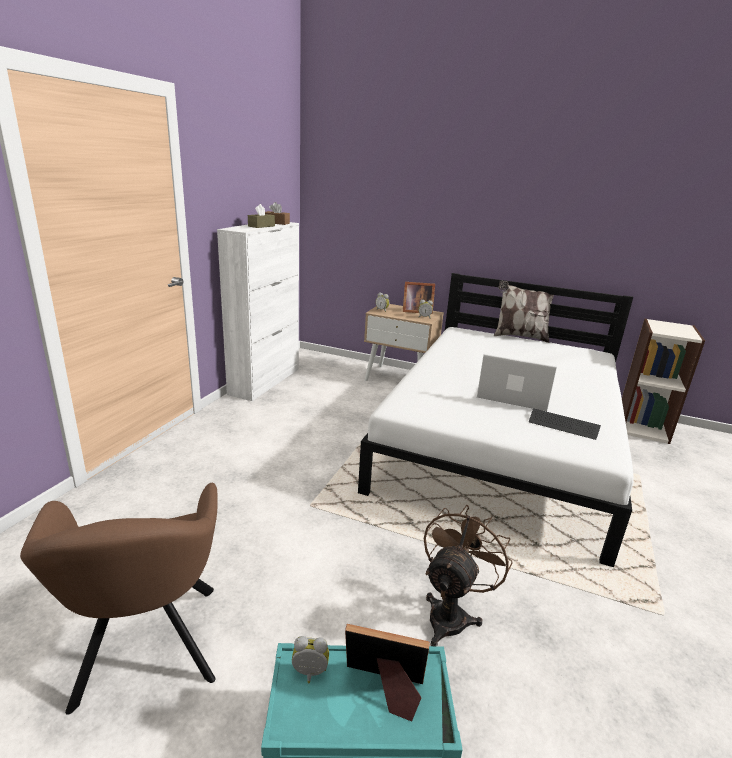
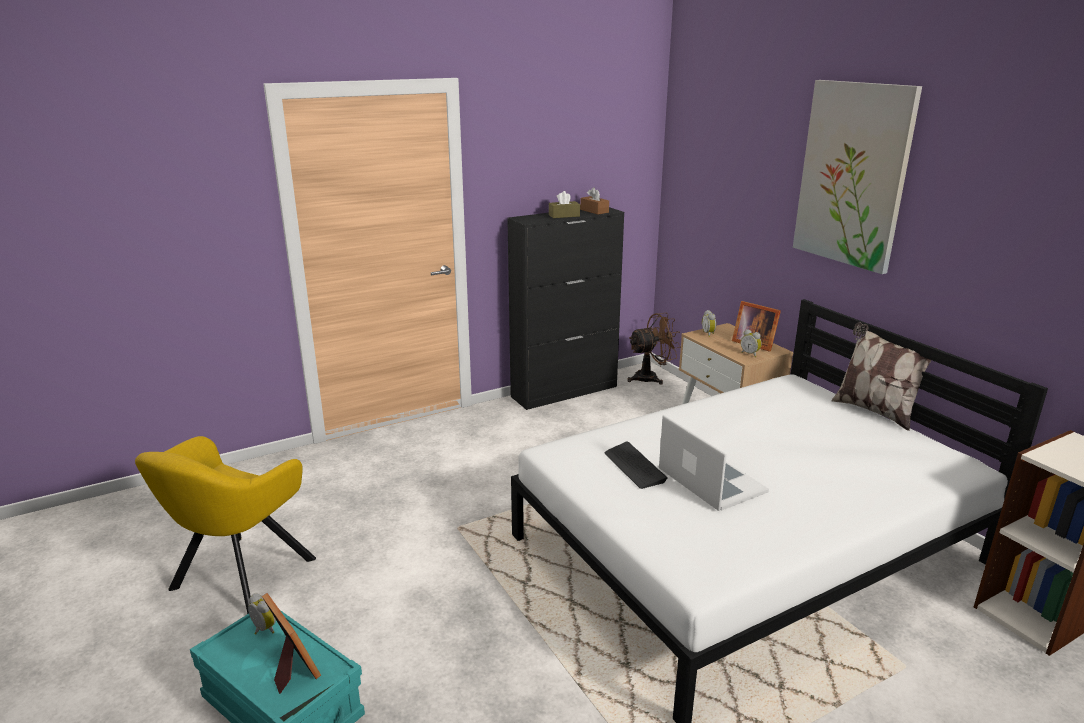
camera: 40 degrees right, 0 degrees up
brown armchair [20,483,218,715] -> yellow armchair [135,436,316,614]
white cabinet [217,222,299,401] -> black cabinet [507,207,624,410]
brown fan [423,505,513,646] -> brown fan moved to [627,313,680,385]
keyboard [529,408,601,440] -> keyboard moved to [605,442,668,489]
none -> picture [793,80,922,274]

